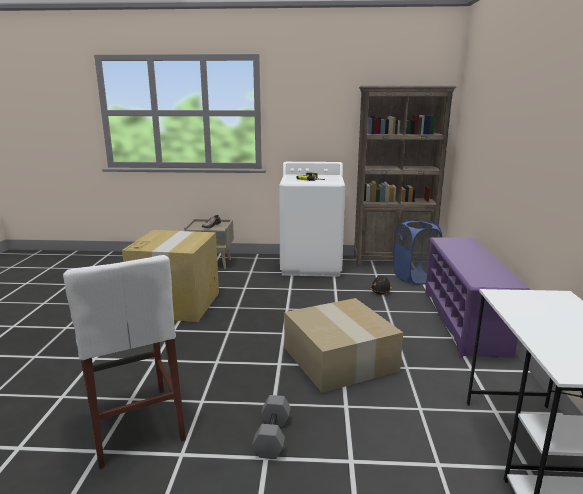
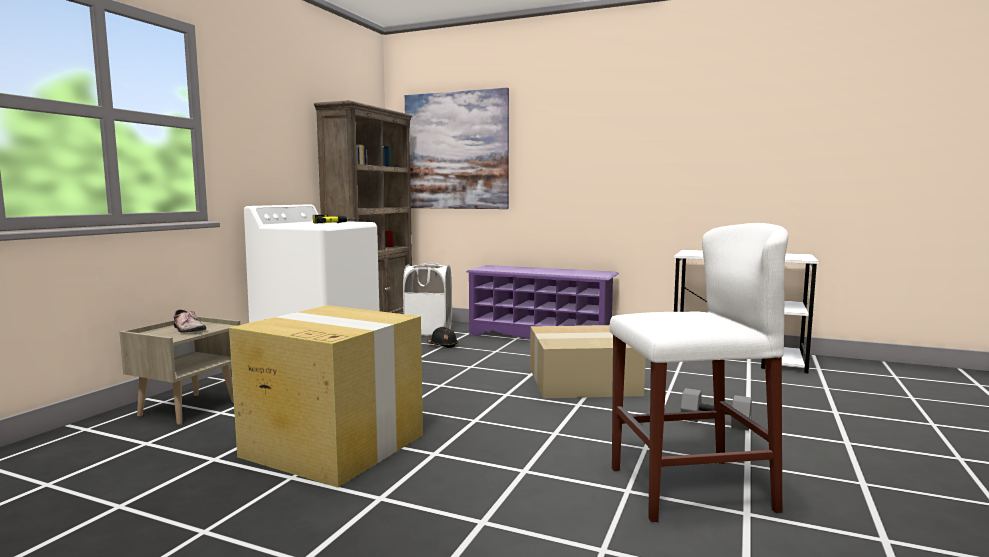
camera: 70 degrees left, 10 degrees down
blue laundry basket [393,219,442,285] -> white laundry basket [403,263,452,336]
none -> picture [405,88,509,209]

